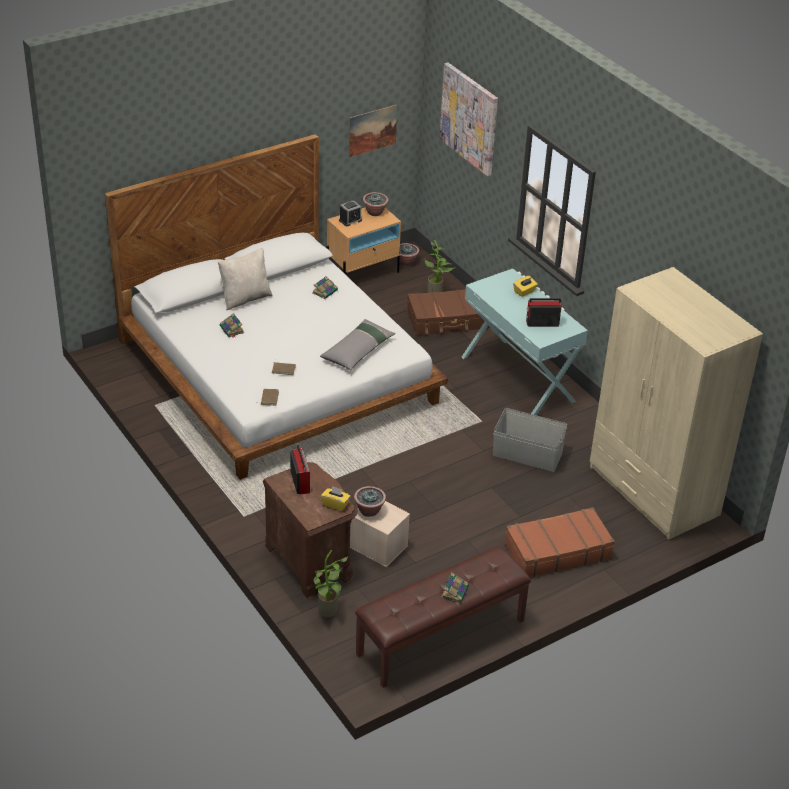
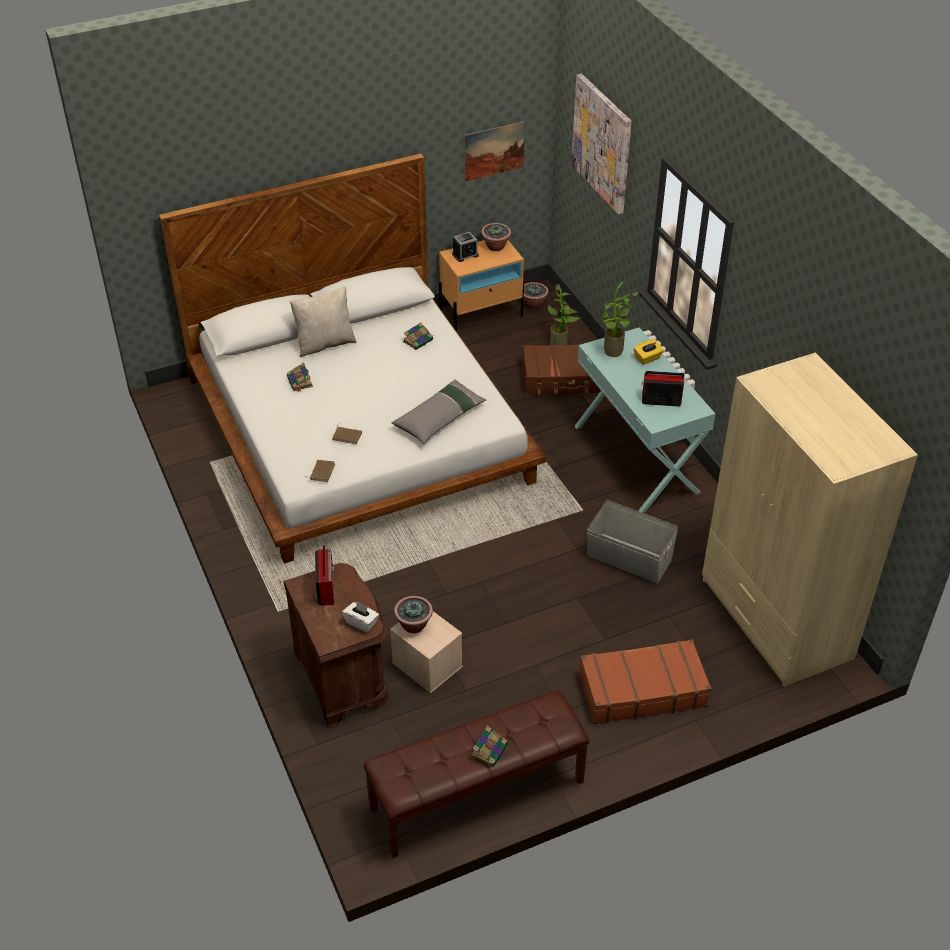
camera: 10 degrees right, 5 degrees up
potted plant [313,550,349,617] -> potted plant moved to [602,281,639,357]
yellow tissue box [321,486,351,511] -> white tissue box [342,602,379,632]

